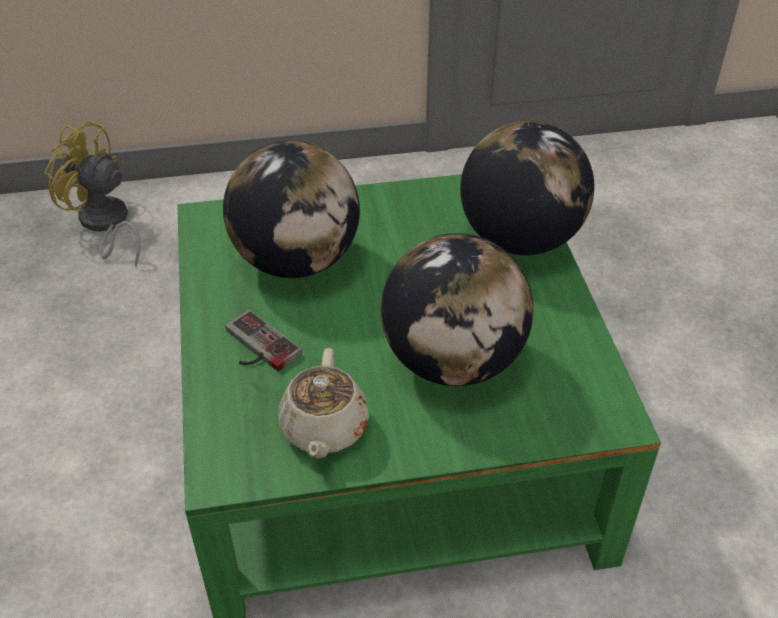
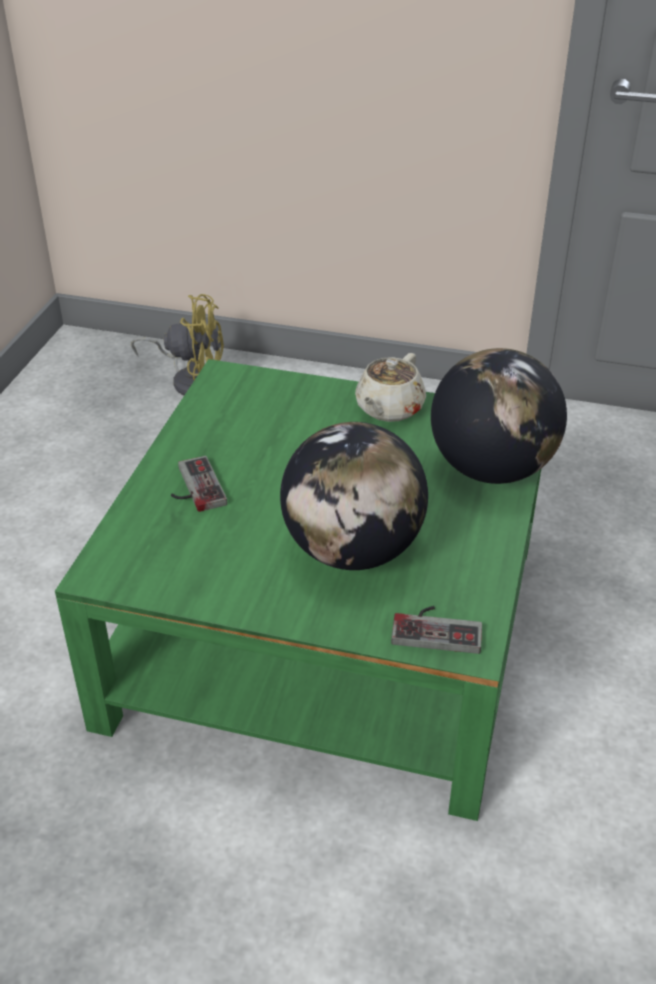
camera: 25 degrees right, 5 degrees down
yellow fan [44,120,141,267] -> yellow fan turned 135 degrees clockwise [131,294,224,395]
globe [223,141,360,278] -> none
beige teapot [278,348,369,459] -> beige teapot moved to [355,353,426,422]
none -> game controller [391,606,482,654]

